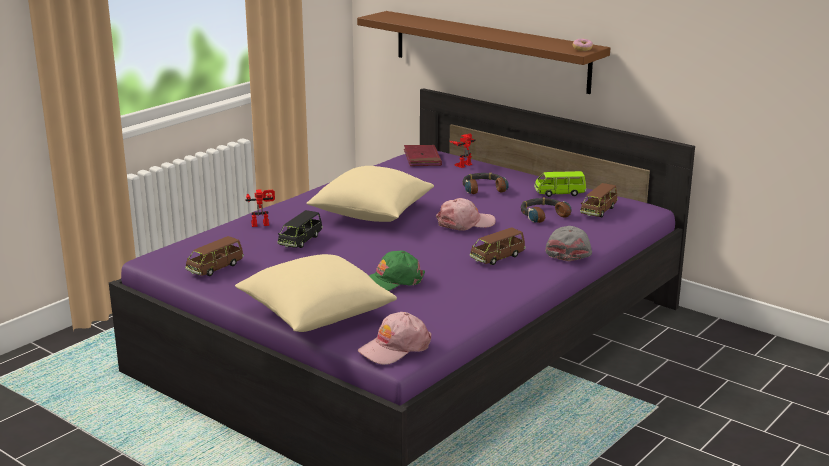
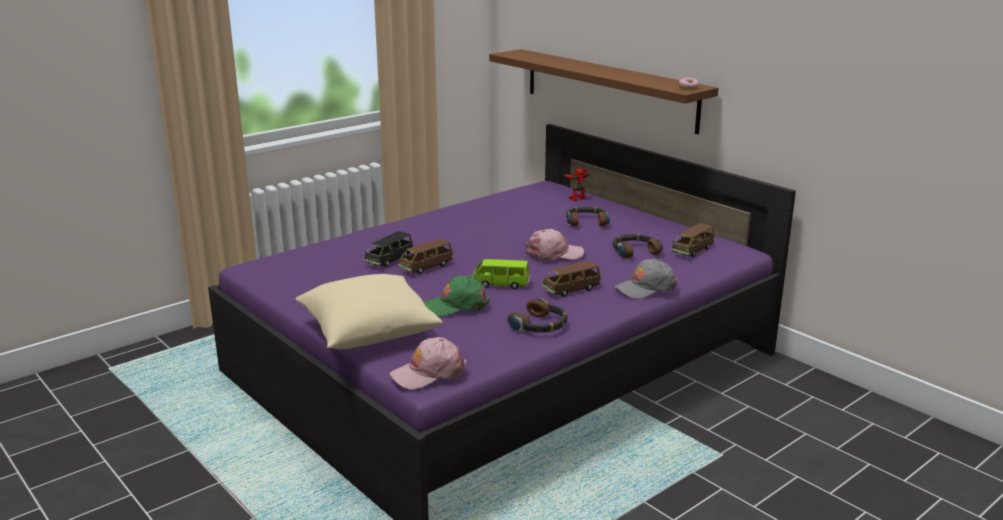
camera: 10 degrees right, 0 degrees up
brown toy car [185,236,244,276] -> brown toy car moved to [398,239,454,274]
toy robot [245,189,275,227] -> none
beige pillow [306,166,434,222] -> none
red book [404,145,442,166] -> none
green toy car [534,171,586,197] -> green toy car moved to [473,259,530,289]
grey cap [546,226,592,262] -> grey cap turned 135 degrees counterclockwise [614,259,678,299]
none -> headphones [507,298,567,333]

